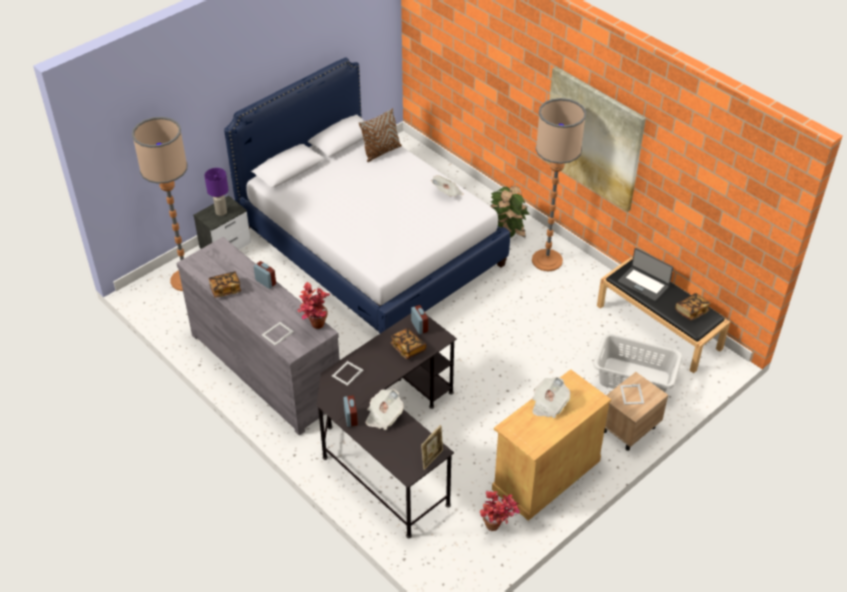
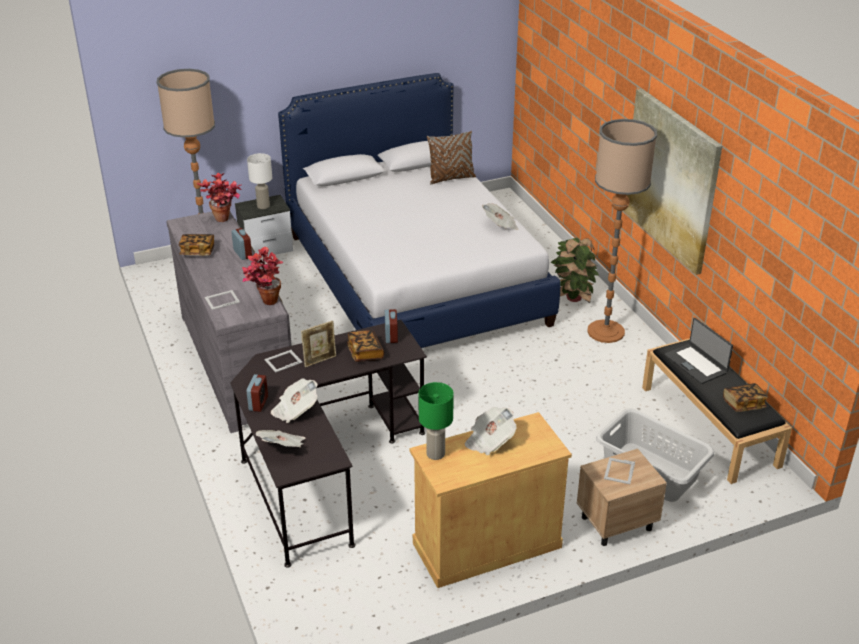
camera: 20 degrees right, 10 degrees down
purple table lamp [204,168,228,216] -> white table lamp [247,153,272,209]
picture frame [421,425,443,470] -> picture frame moved to [301,321,336,367]
potted plant [480,491,520,531] -> potted plant moved to [196,173,241,222]
none -> newspaper [256,430,305,447]
none -> green table lamp [419,382,454,460]

